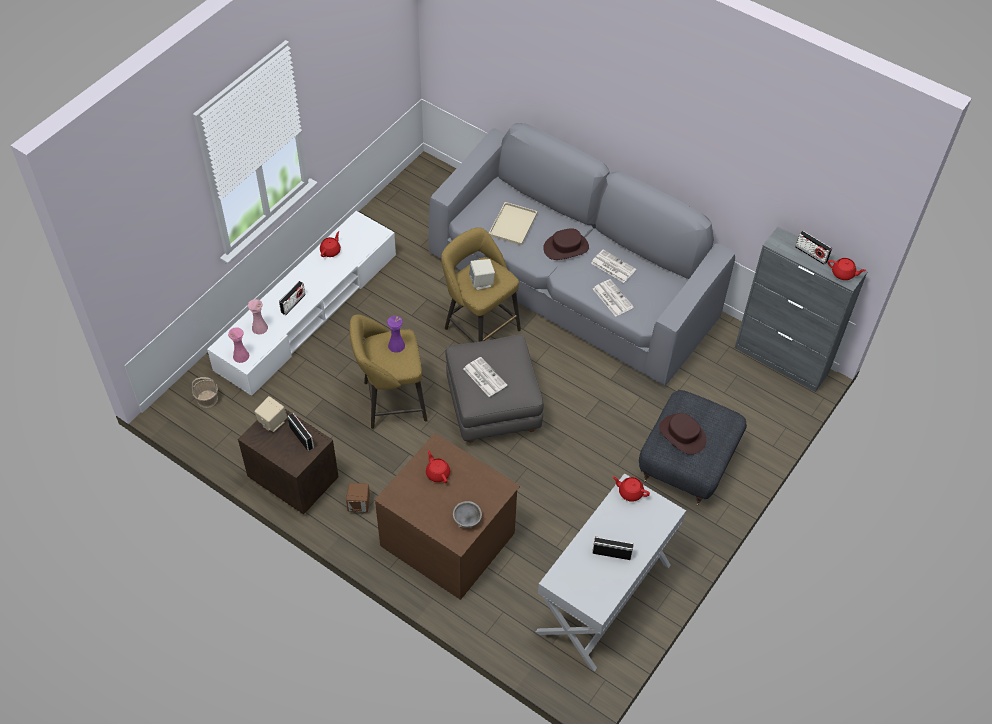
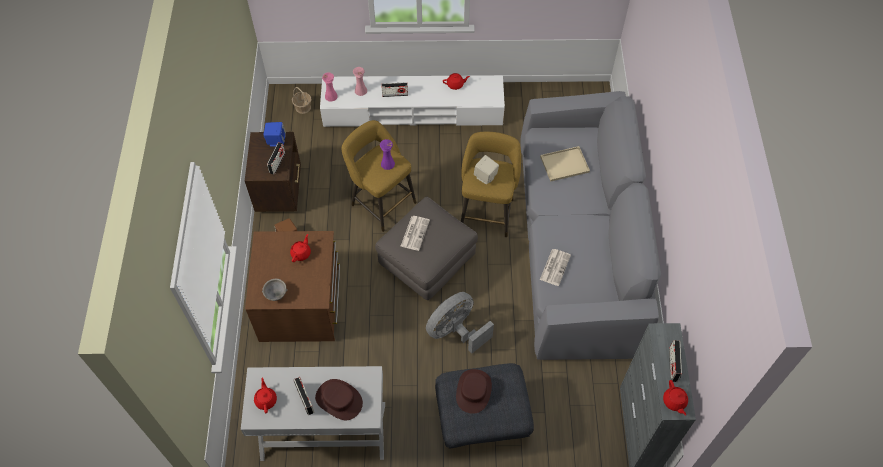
camera: 55 degrees right, 5 degrees up
beige speaker [254,396,287,432] -> blue speaker [263,122,286,147]
brown hat [543,228,589,260] -> brown hat moved to [315,379,363,420]
newspaper [591,249,636,283] -> none
red teapot [613,476,650,502] -> red teapot moved to [254,378,277,414]
none -> grey fan [426,292,494,354]

